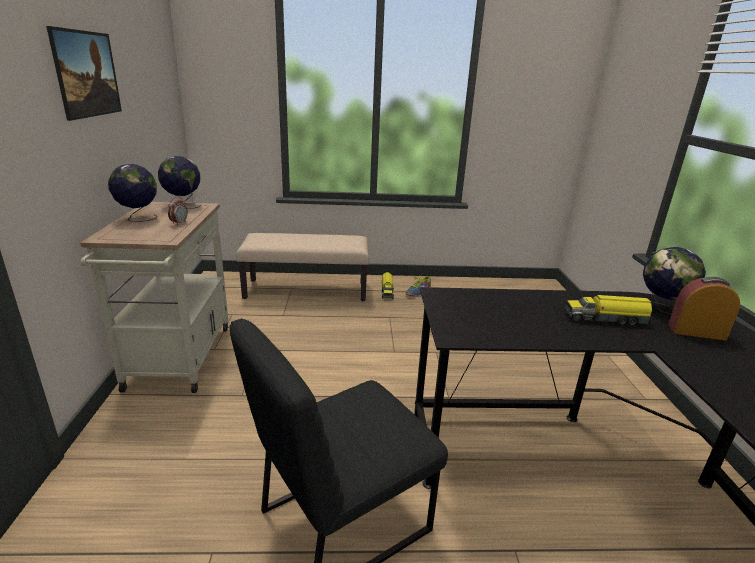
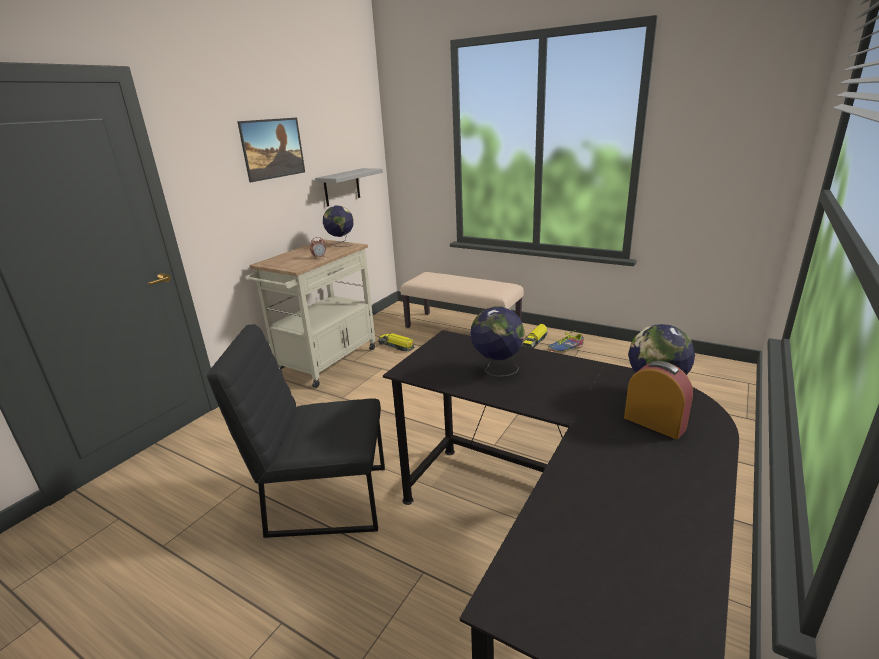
camera: 35 degrees right, 0 degrees up
globe [108,164,158,222] -> globe moved to [470,306,525,377]
toy truck [565,295,652,326] -> toy truck moved to [378,333,415,352]
none -> grey shelf [315,168,383,207]

